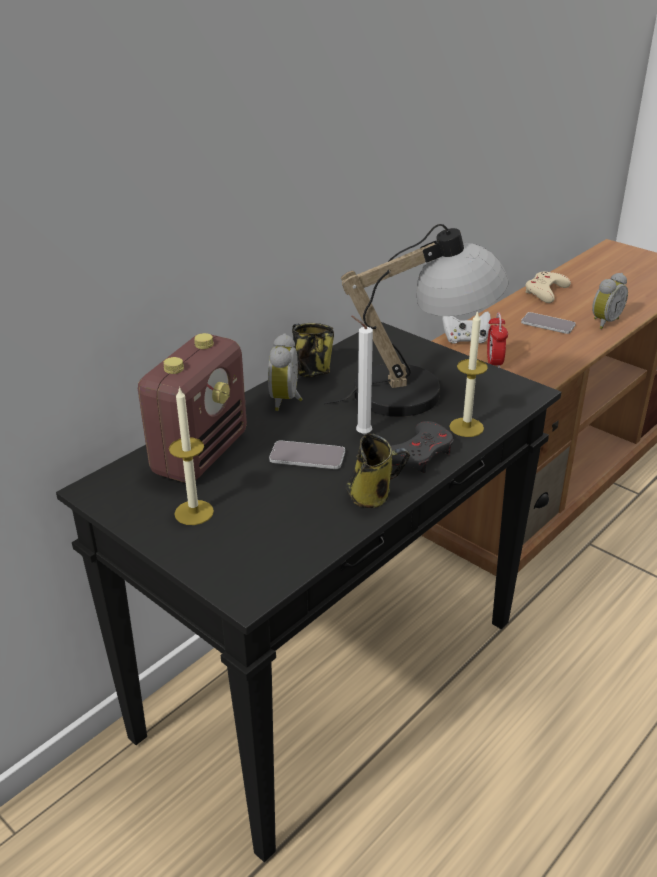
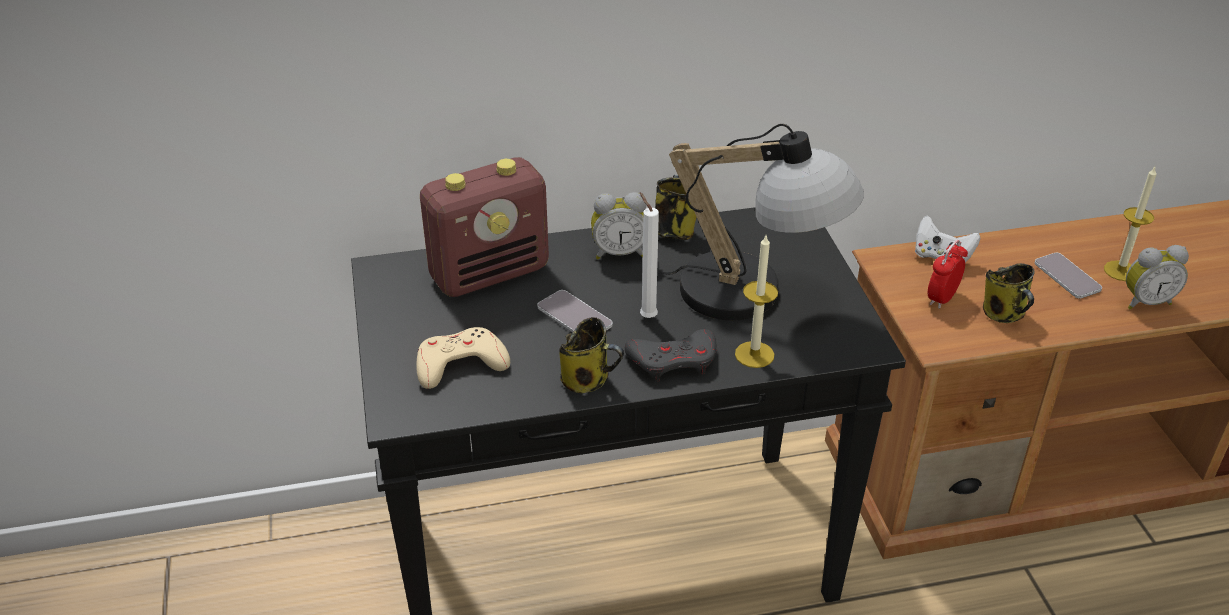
camera: 35 degrees right, 5 degrees up
candle [169,386,214,525] -> candle moved to [1104,167,1157,281]
alarm clock [268,333,303,411] -> alarm clock turned 135 degrees counterclockwise [591,192,646,259]
beige game controller [525,272,571,303] -> beige game controller moved to [416,327,510,389]
none -> mug [983,263,1035,323]

